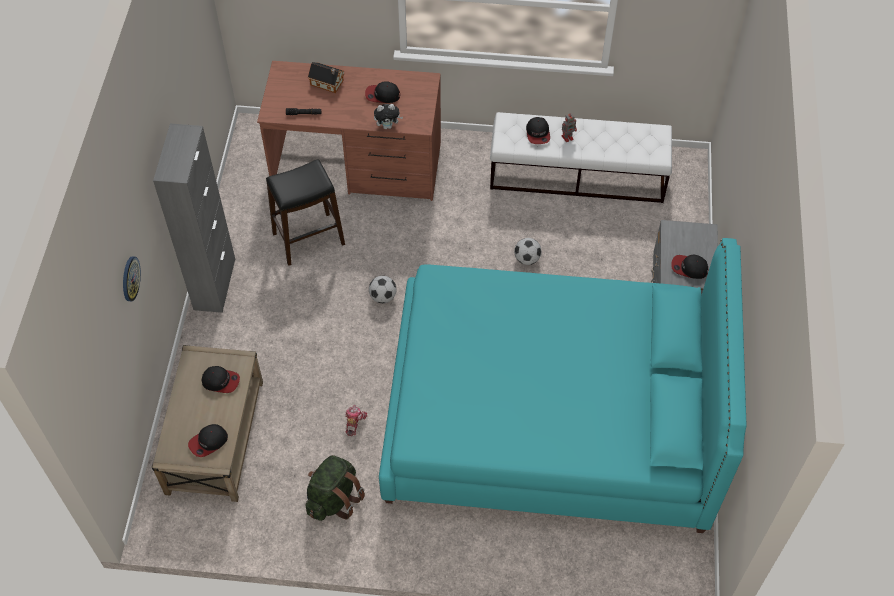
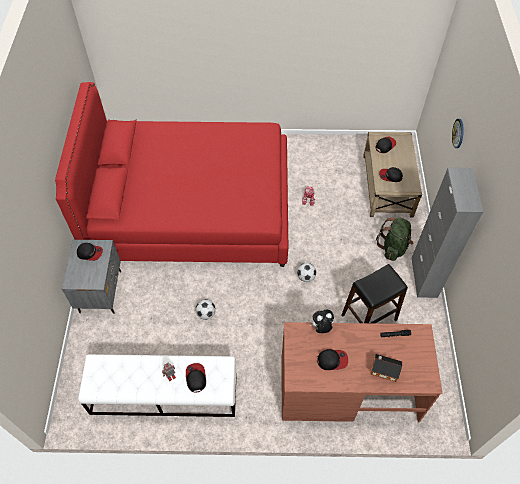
camera: 175 degrees right, 0 degrees up
green backpack [306,455,365,521] -> green backpack moved to [376,218,413,261]
turquoise bed [379,238,747,533] -> red bed [55,82,288,267]

